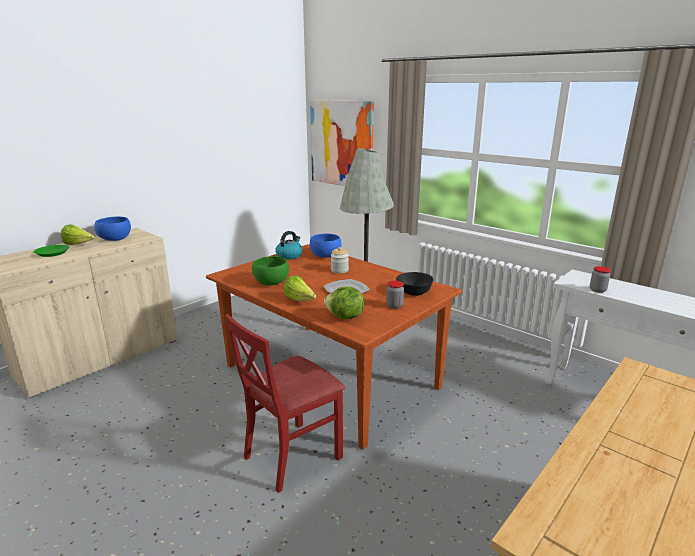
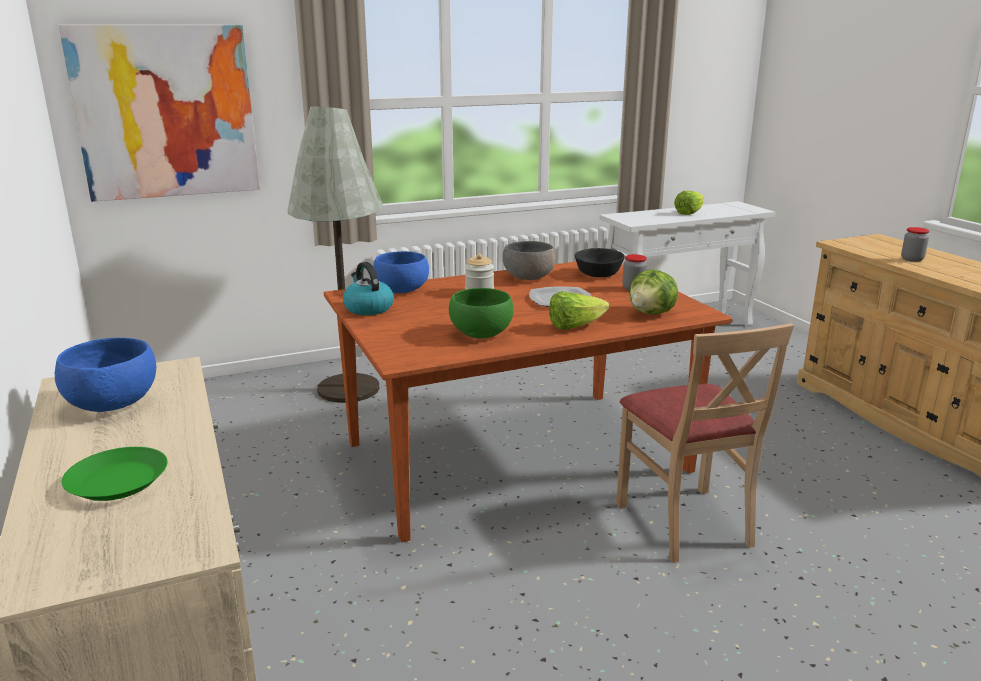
camera: 65 degrees left, 0 degrees up
lettuce [61,224,94,245] -> lettuce moved to [674,191,703,215]
red chair [225,314,345,493] -> beige chair [616,323,794,563]
jar [590,266,611,293] -> jar moved to [901,227,929,262]
none -> grey bowl [503,241,555,280]

